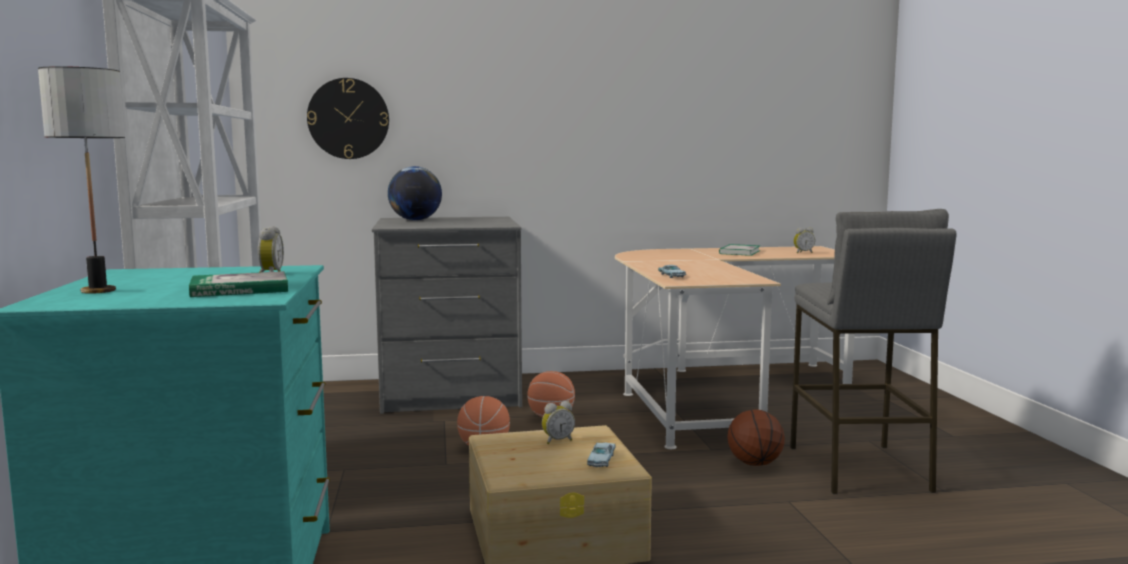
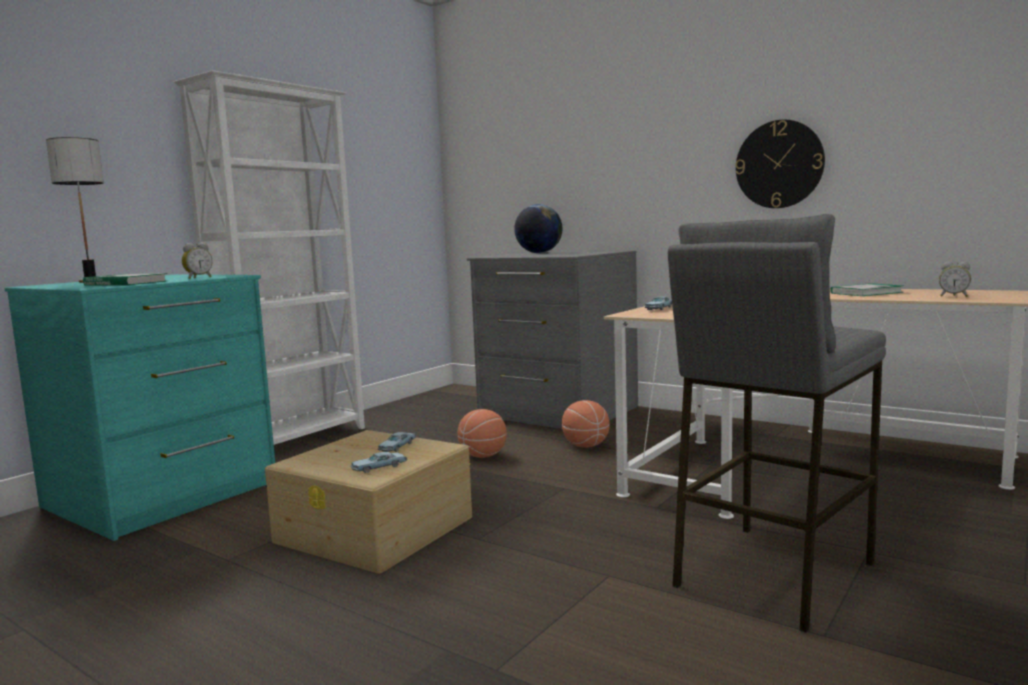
camera: 45 degrees right, 0 degrees up
wall clock [307,78,389,159] -> wall clock moved to [735,120,825,208]
alarm clock [542,401,575,444] -> blue toy car [378,432,416,452]
basketball [727,409,785,466] -> none

